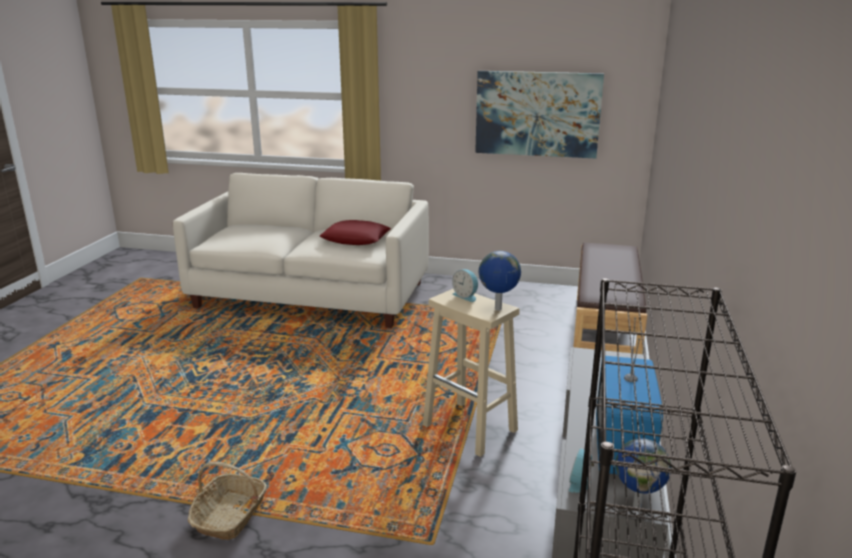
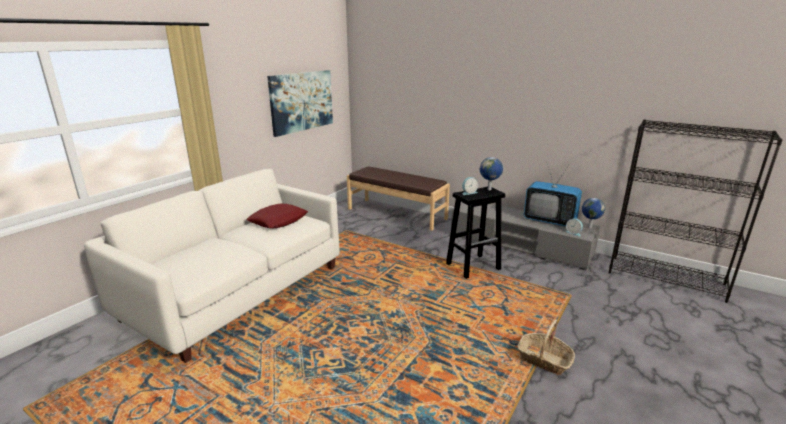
camera: 70 degrees left, 0 degrees up
beige stool [423,289,519,457] -> black stool [446,186,505,279]

